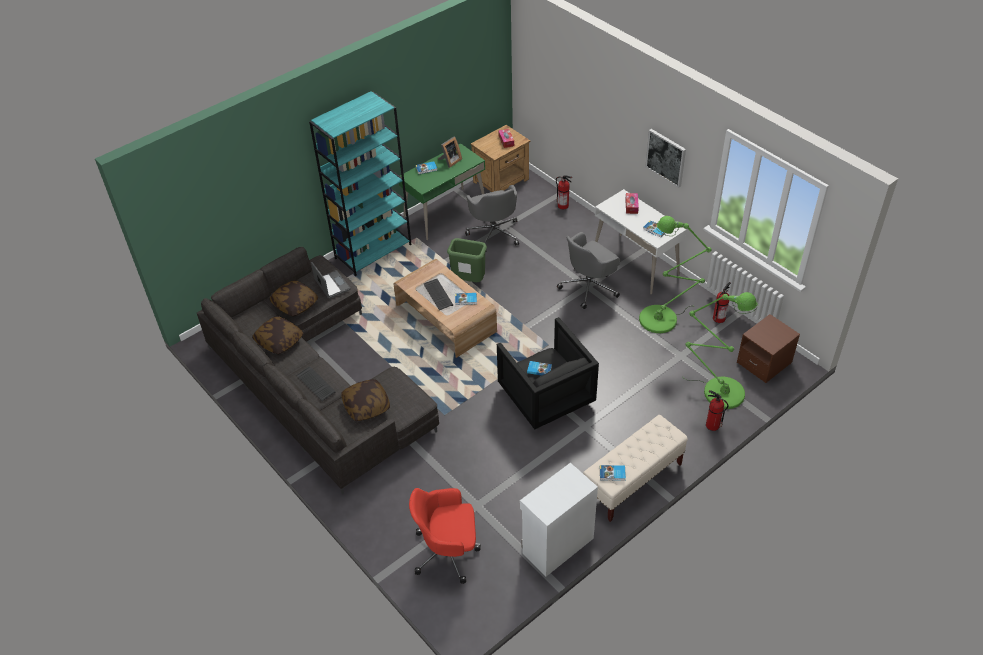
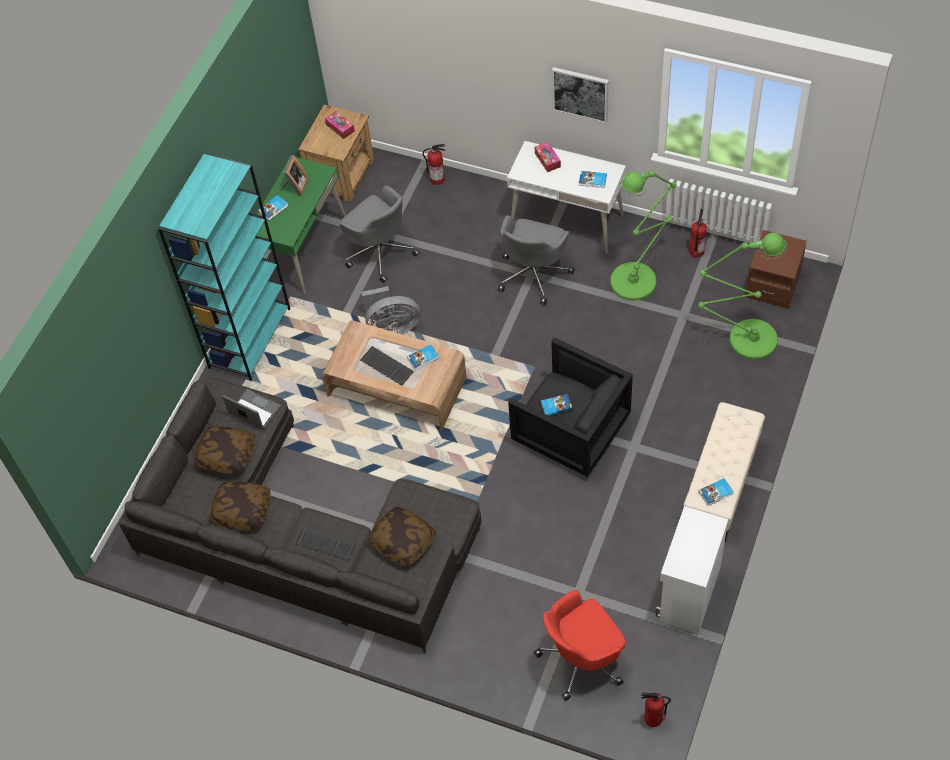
camera: 25 degrees left, 10 degrees up
green trash can [447,238,487,282] -> grey fan [362,286,420,334]
fire extinguisher [706,390,728,431] -> fire extinguisher moved to [641,691,671,727]

